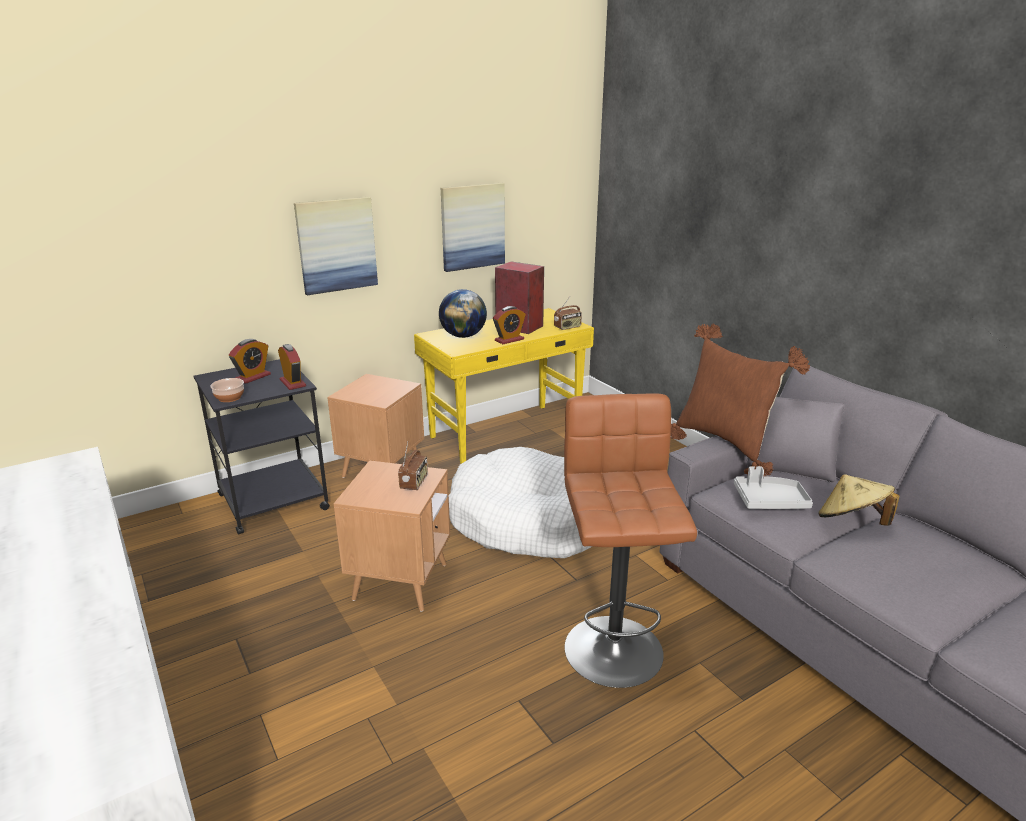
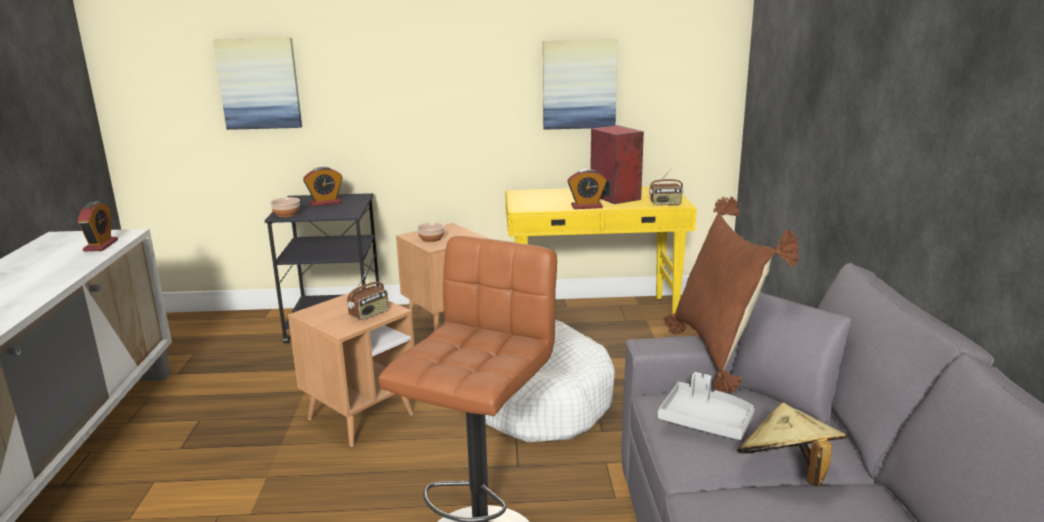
camera: 30 degrees right, 5 degrees down
alarm clock [278,344,306,390] -> alarm clock moved to [78,202,118,252]
picture [294,197,378,295] -> picture moved to [213,38,302,130]
globe [439,289,487,338] -> none
none -> bowl [417,223,444,242]

